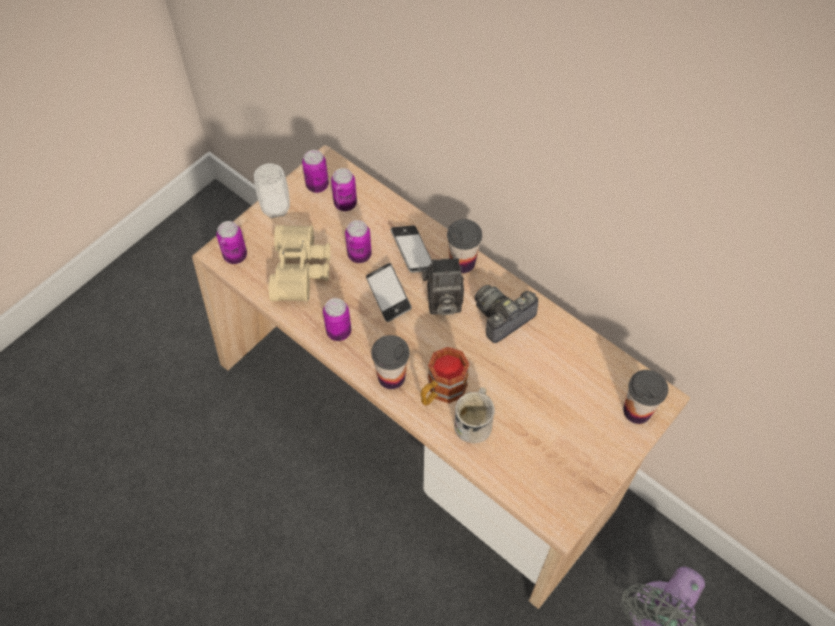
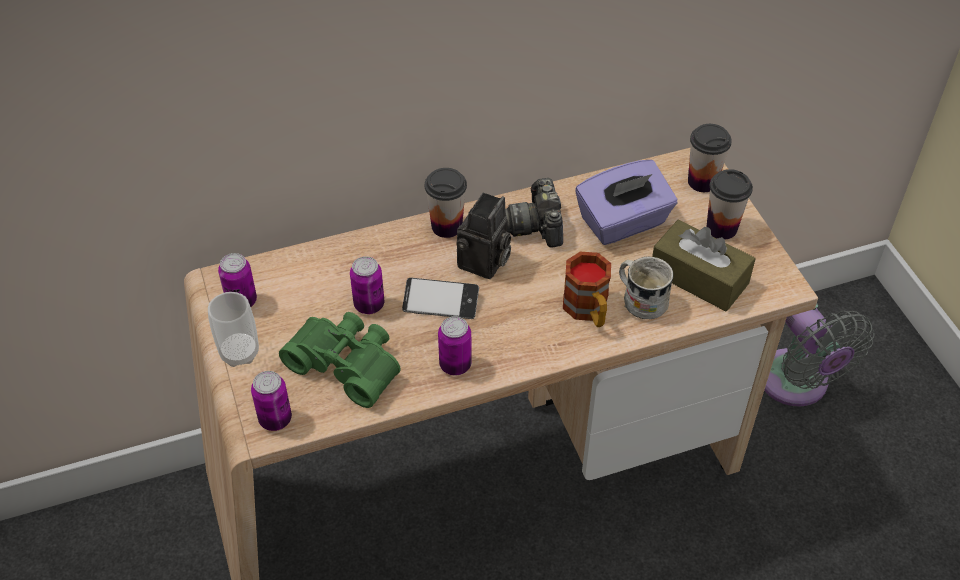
camera: 60 degrees left, 10 degrees down
beige binoculars [269,225,330,302] -> green binoculars [279,312,401,408]
can [331,168,357,211] -> none
cup [371,335,410,389] -> cup moved to [707,169,753,240]
phone [391,225,432,273] -> none
none -> purple tissue box [575,160,677,245]
none -> brown tissue box [652,219,756,311]

